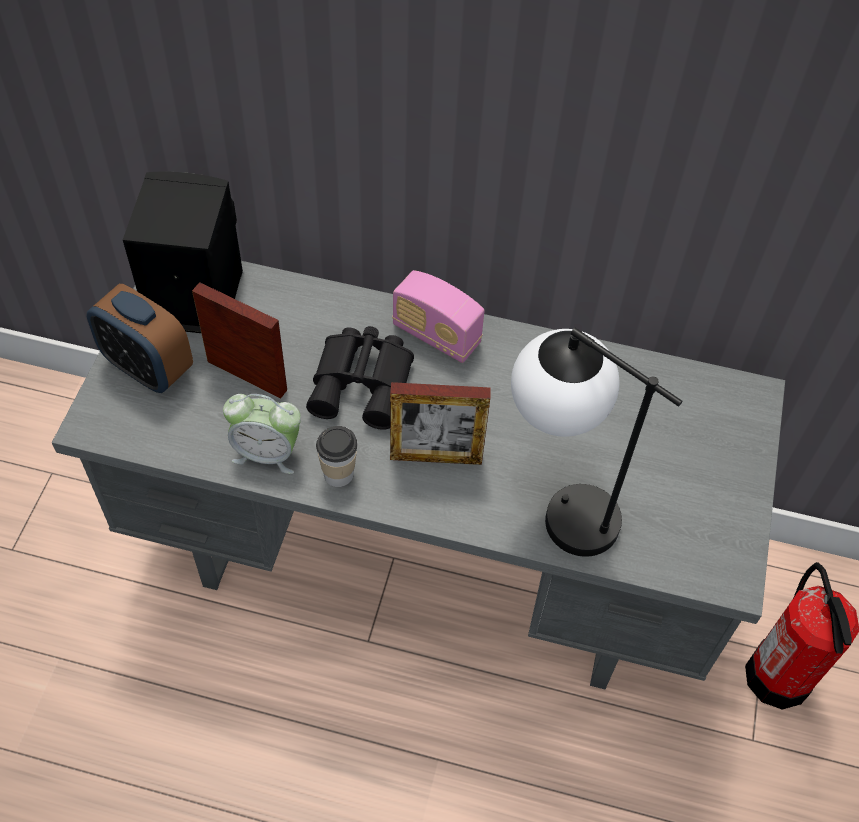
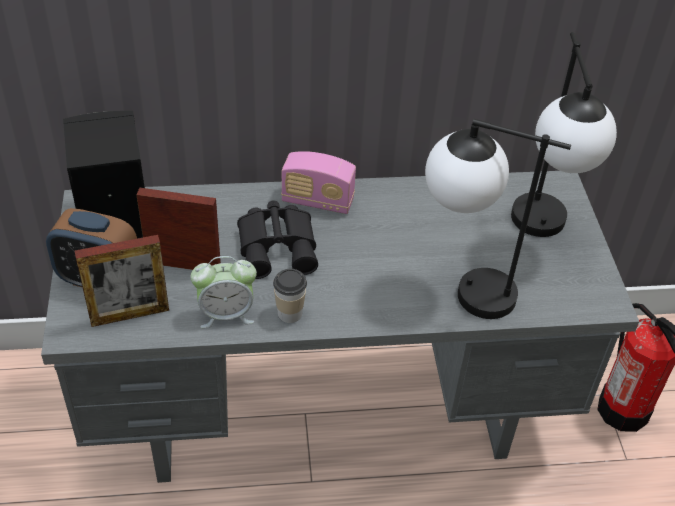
camera: 20 degrees left, 10 degrees down
picture frame [390,382,491,465] -> picture frame moved to [75,235,169,327]
none -> table lamp [511,32,617,237]

